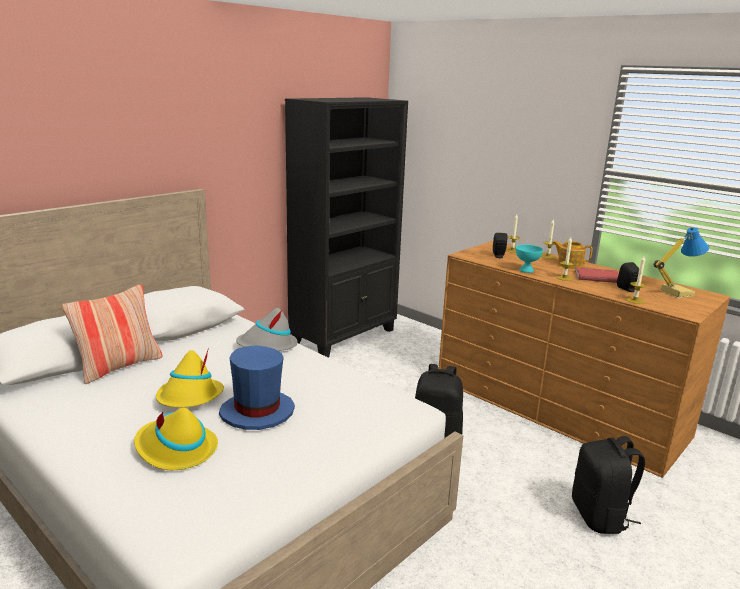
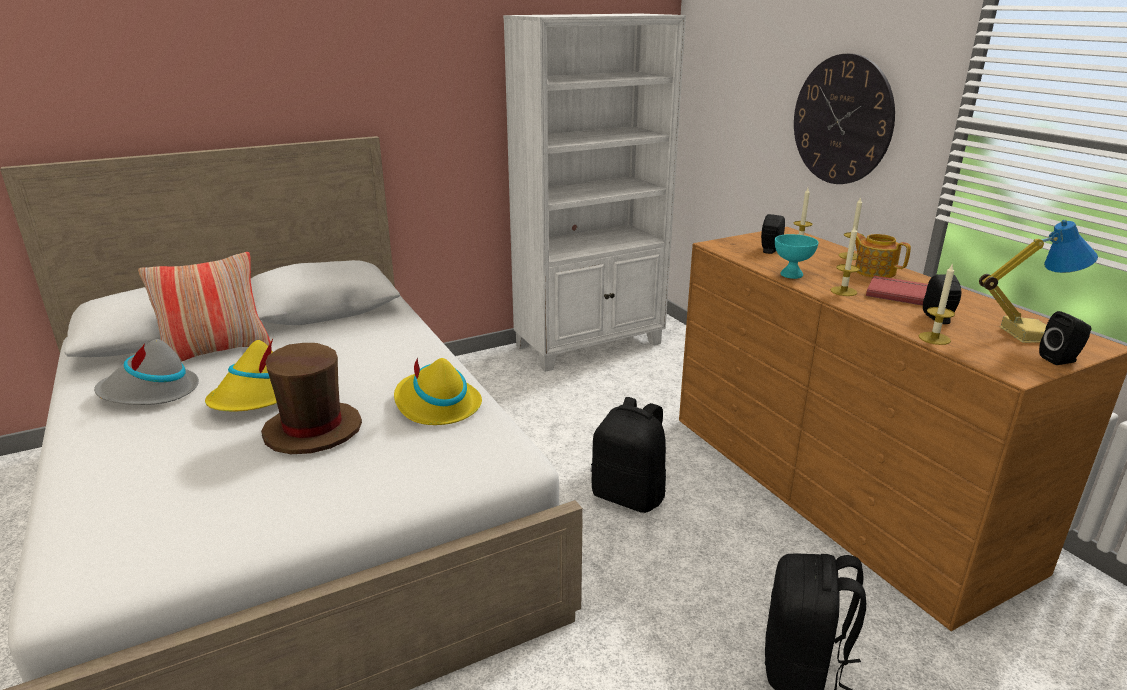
camera: 20 degrees right, 5 degrees up
yellow hat [134,408,218,470] -> yellow hat moved to [394,358,482,425]
blue hat [219,345,295,430] -> brown hat [261,343,362,454]
grey hat [236,308,298,351] -> grey hat moved to [94,339,199,405]
black bookcase [285,97,408,358] -> white bookcase [503,14,686,372]
none -> wall clock [794,53,895,184]
none -> black speaker [1039,311,1091,365]

